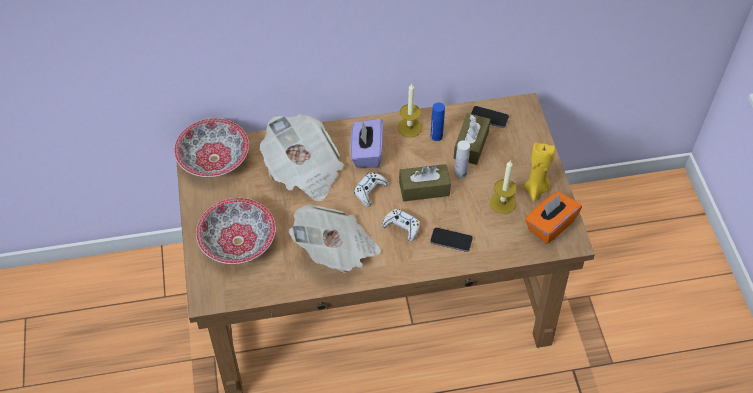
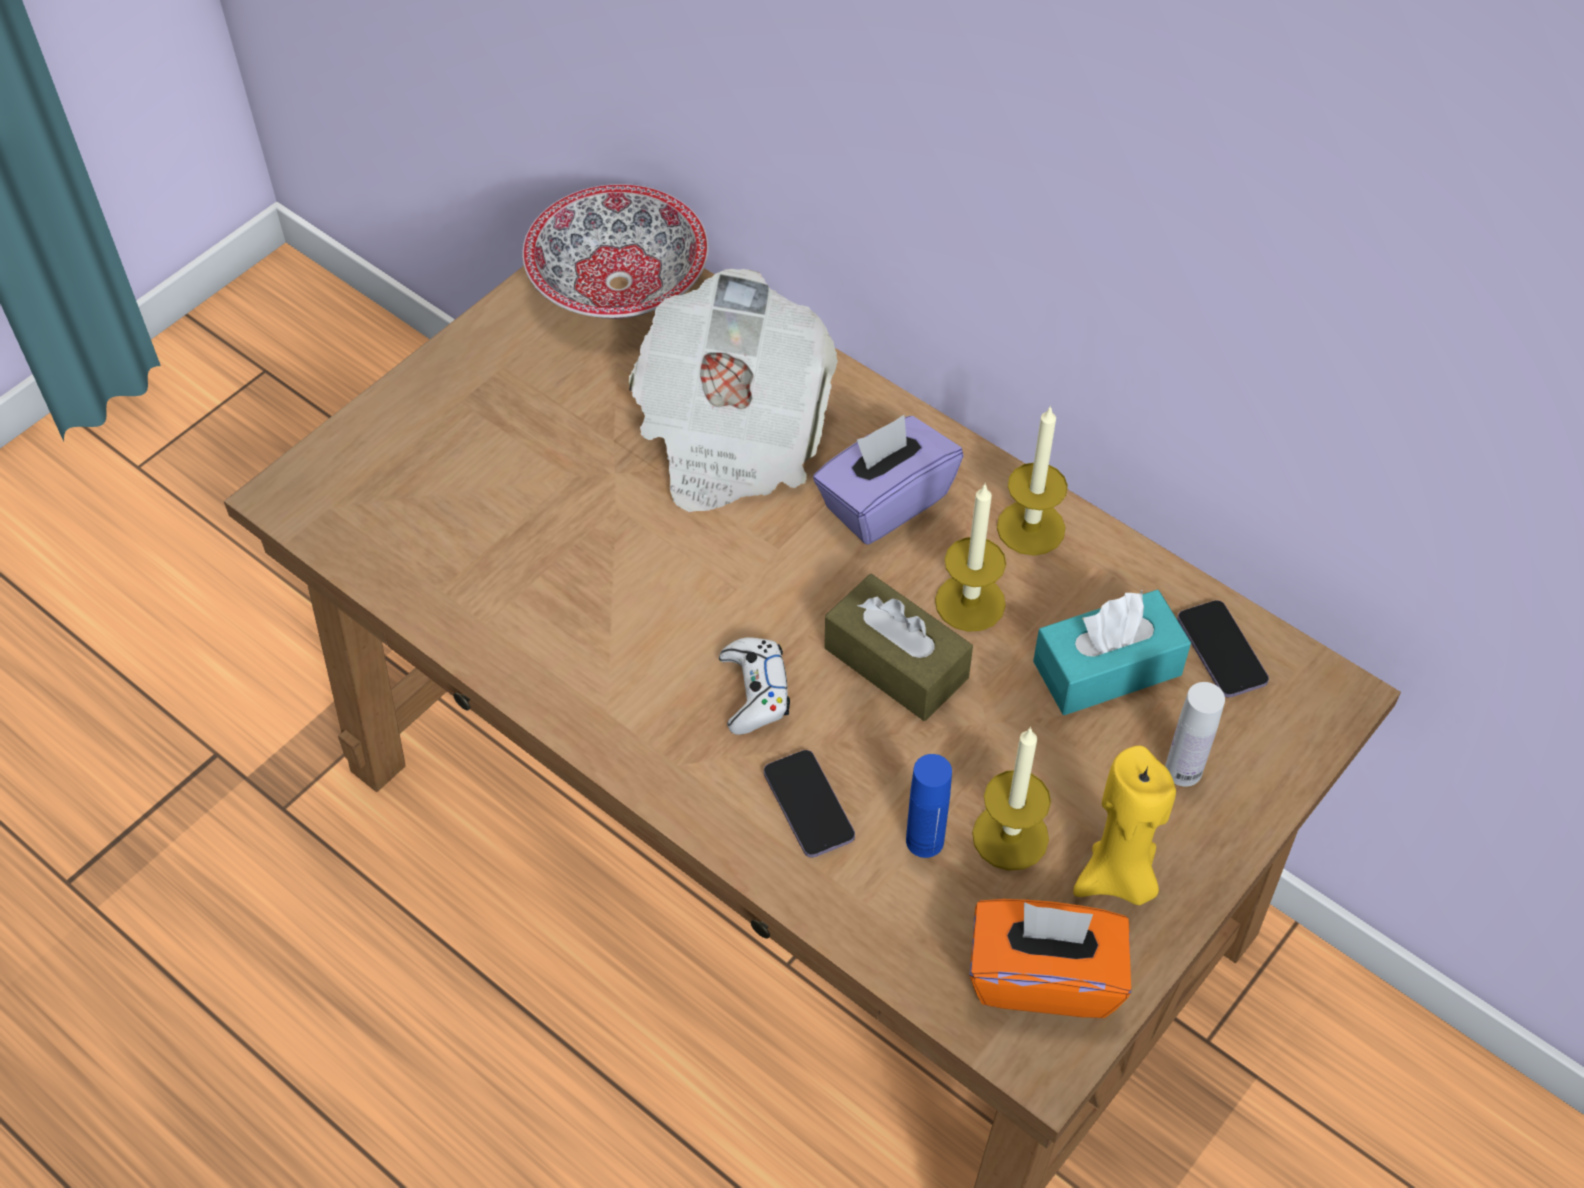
camera: 50 degrees right, 0 degrees up
bowl [196,198,276,264] -> none
newspaper [288,204,381,273] -> none
white game controller [354,172,388,207] -> none
blue bottle [430,103,445,141] -> blue bottle moved to [906,754,952,858]
brown tissue box [453,113,491,165] -> turquoise tissue box [1033,590,1191,715]
white bottle [454,140,470,179] -> white bottle moved to [1165,682,1225,786]
none -> candle [935,485,1006,632]

